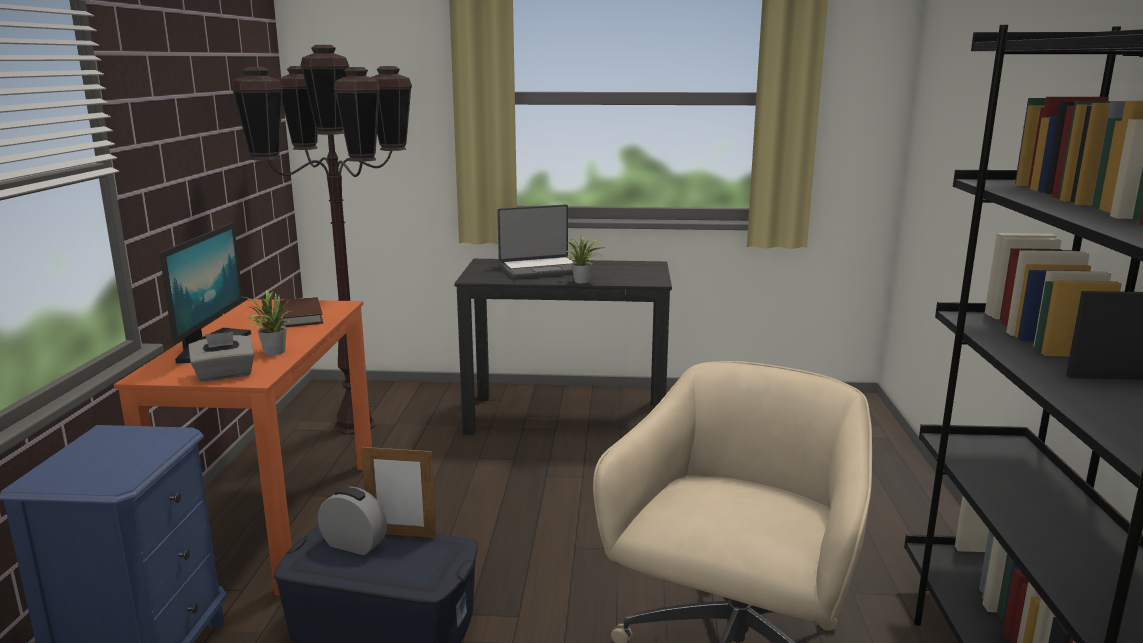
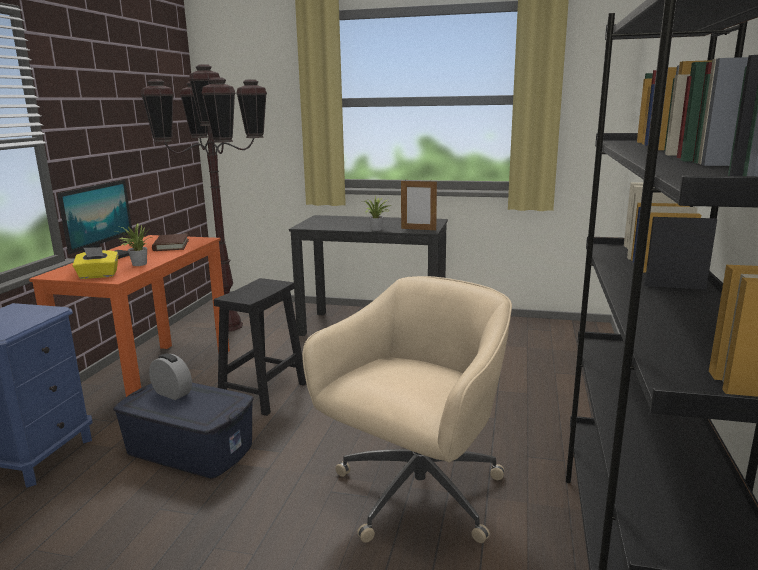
camera: 10 degrees right, 0 degrees up
grey tissue box [188,332,255,382] -> yellow tissue box [73,247,118,279]
picture frame [361,444,436,538] -> picture frame moved to [401,180,437,230]
laptop [497,204,575,279] -> none
none -> black stool [214,278,306,416]

